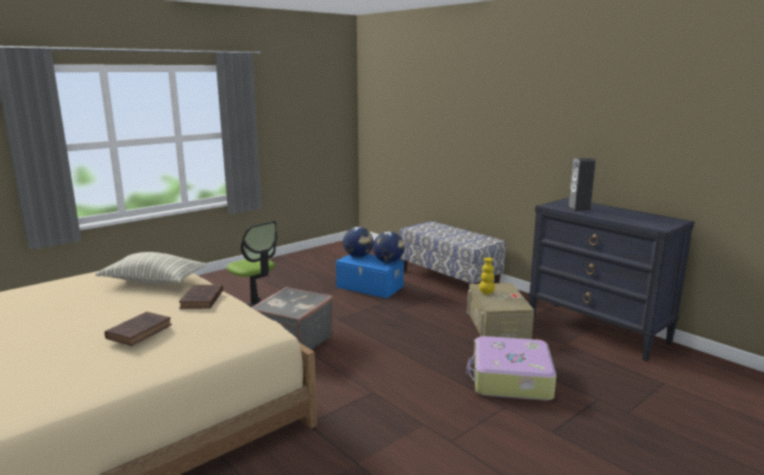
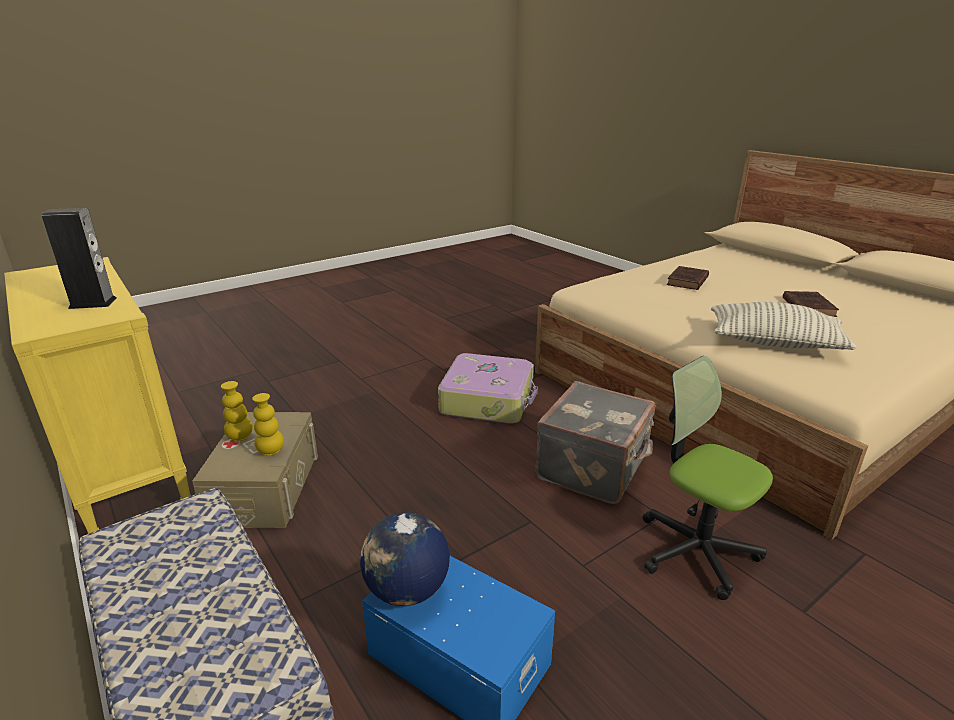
camera: 175 degrees left, 10 degrees up
brown book [179,285,223,309] -> brown book moved to [783,291,839,317]
globe [343,227,374,257] -> none
suitcase [467,336,556,401] -> suitcase moved to [438,353,538,424]
black dresser [529,198,695,361] -> yellow dresser [4,257,191,534]
none -> yellow vase [221,381,253,442]

